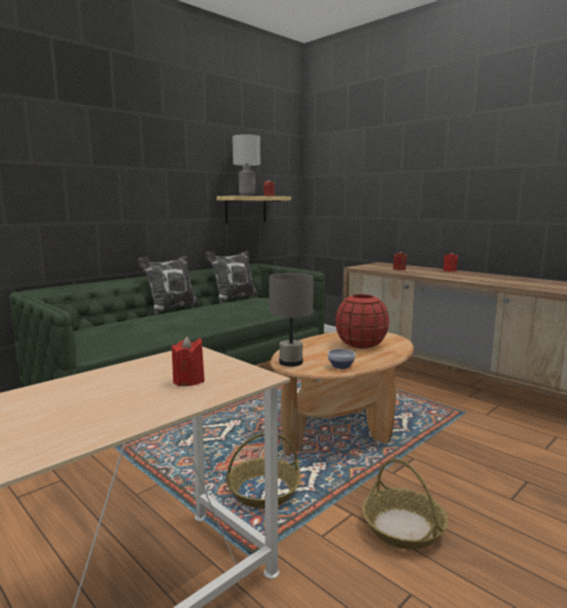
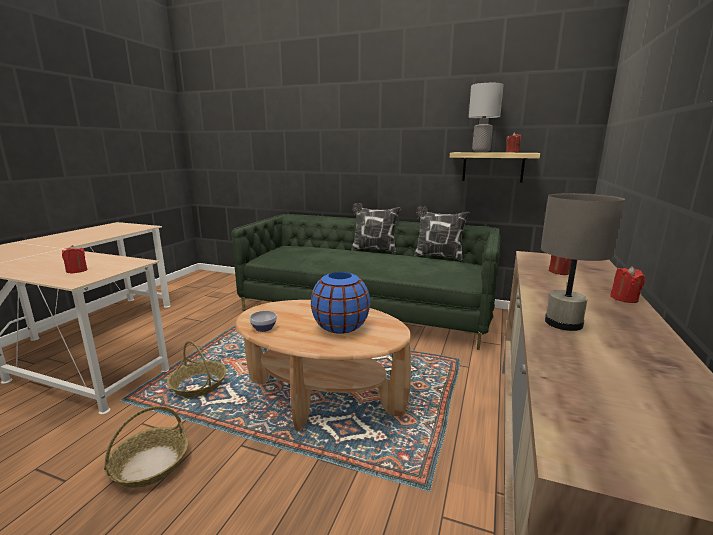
camera: 65 degrees right, 5 degrees up
grey table lamp [269,273,313,367] -> grey table lamp moved to [541,193,625,331]
red vase [335,294,389,349] -> blue vase [311,272,370,334]

